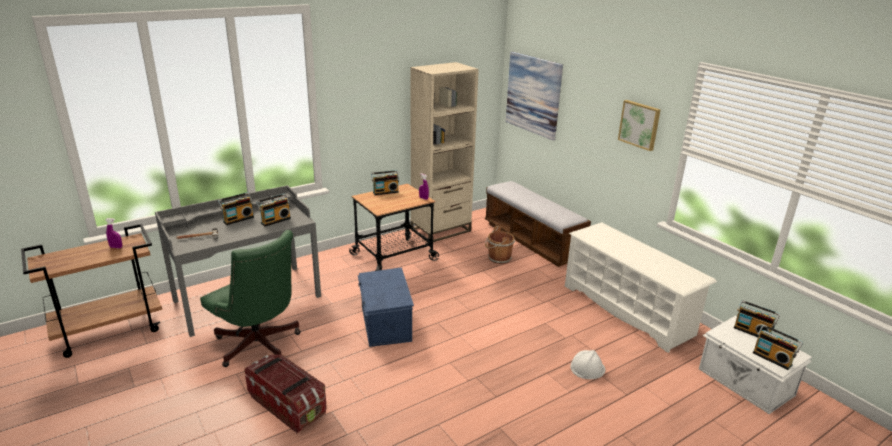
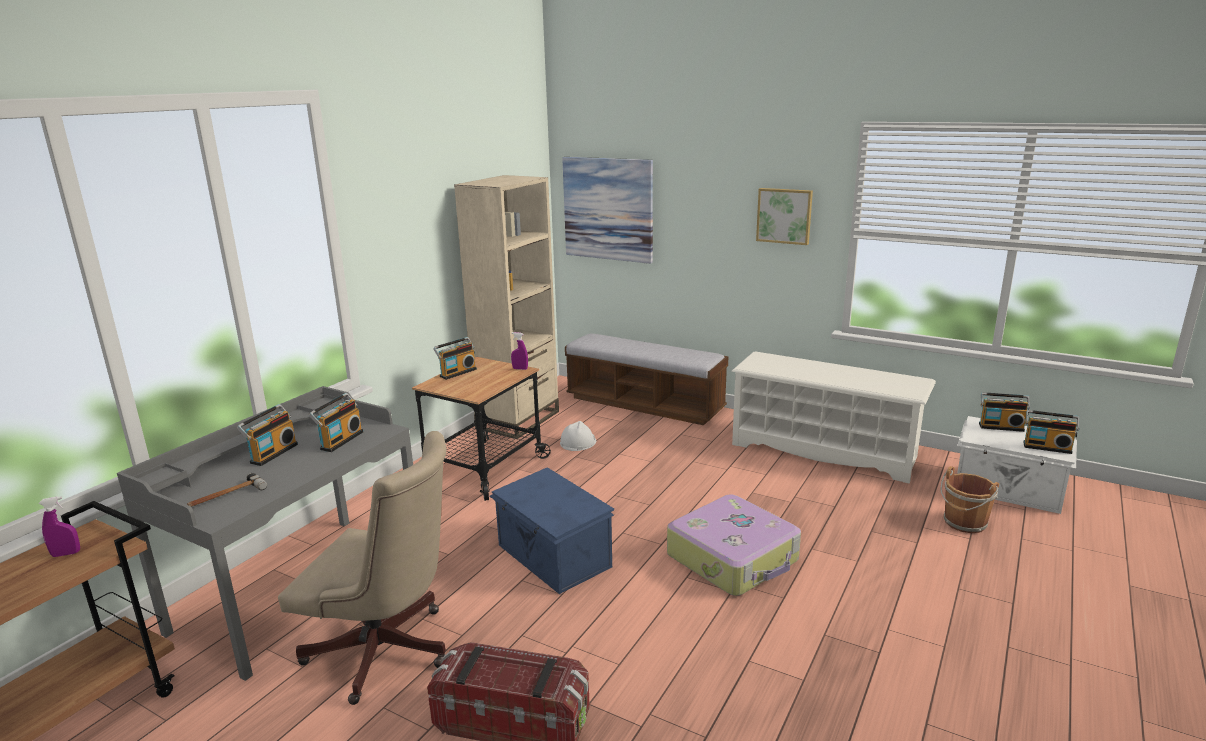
camera: 25 degrees left, 5 degrees down
green office chair [200,230,301,367] -> beige office chair [278,431,446,705]
brown bucket [485,226,515,264] -> brown bucket moved to [941,466,1000,533]
white hard hat [570,350,605,379] -> white hard hat moved to [560,421,596,451]
none -> suitcase [667,495,801,596]

